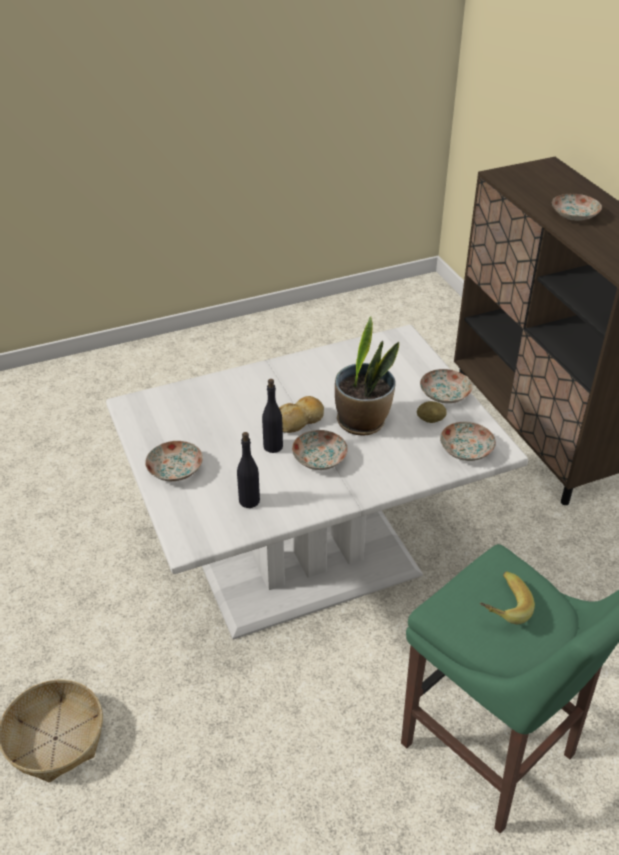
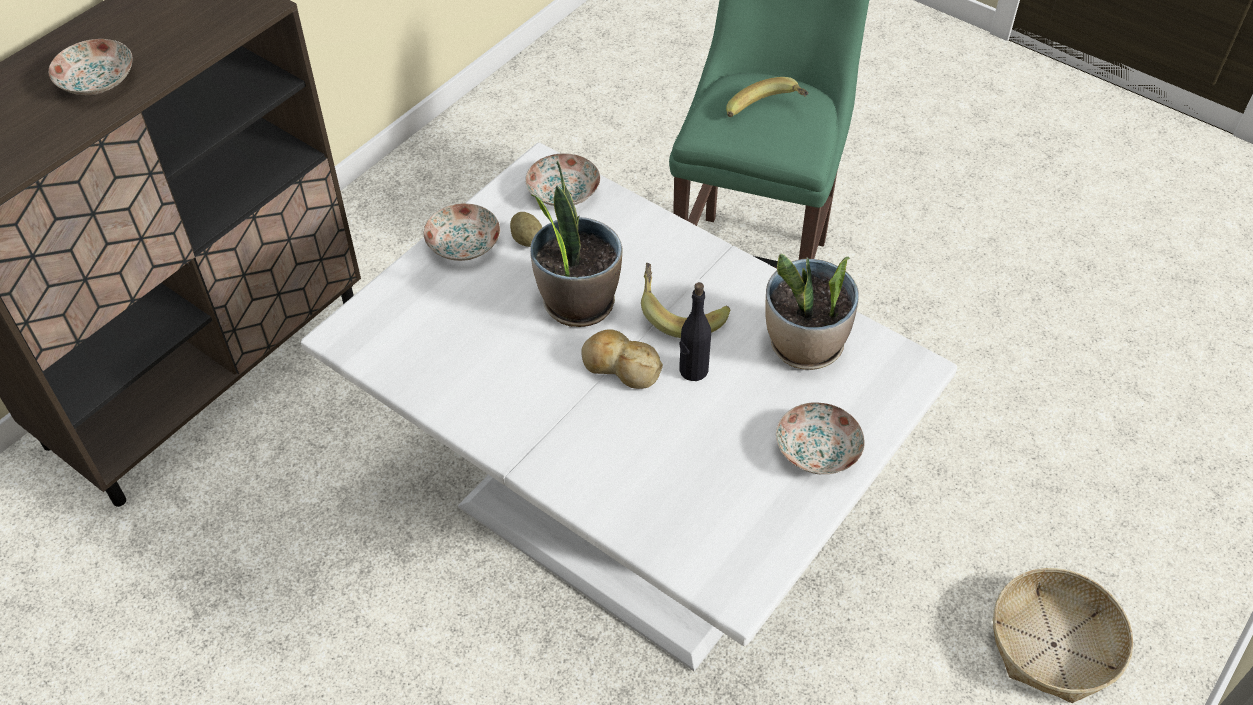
camera: 120 degrees left, 10 degrees up
black bottle [237,432,260,508] -> potted plant [765,254,859,370]
plate [292,430,348,470] -> banana [641,263,730,338]

